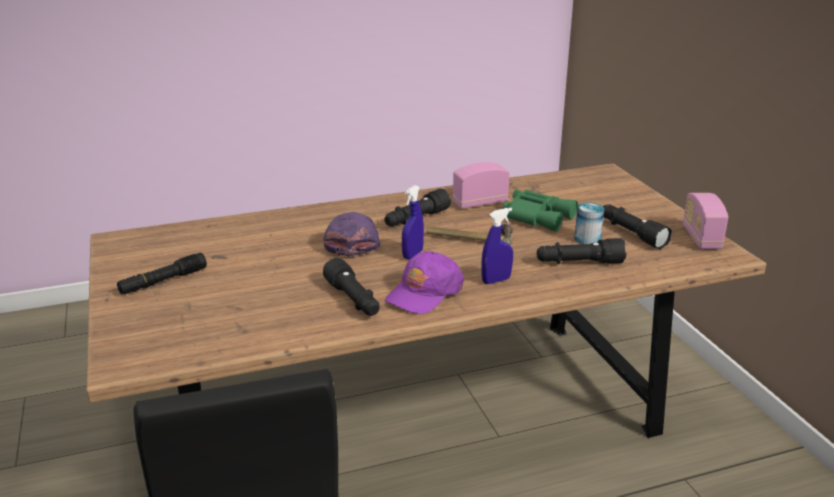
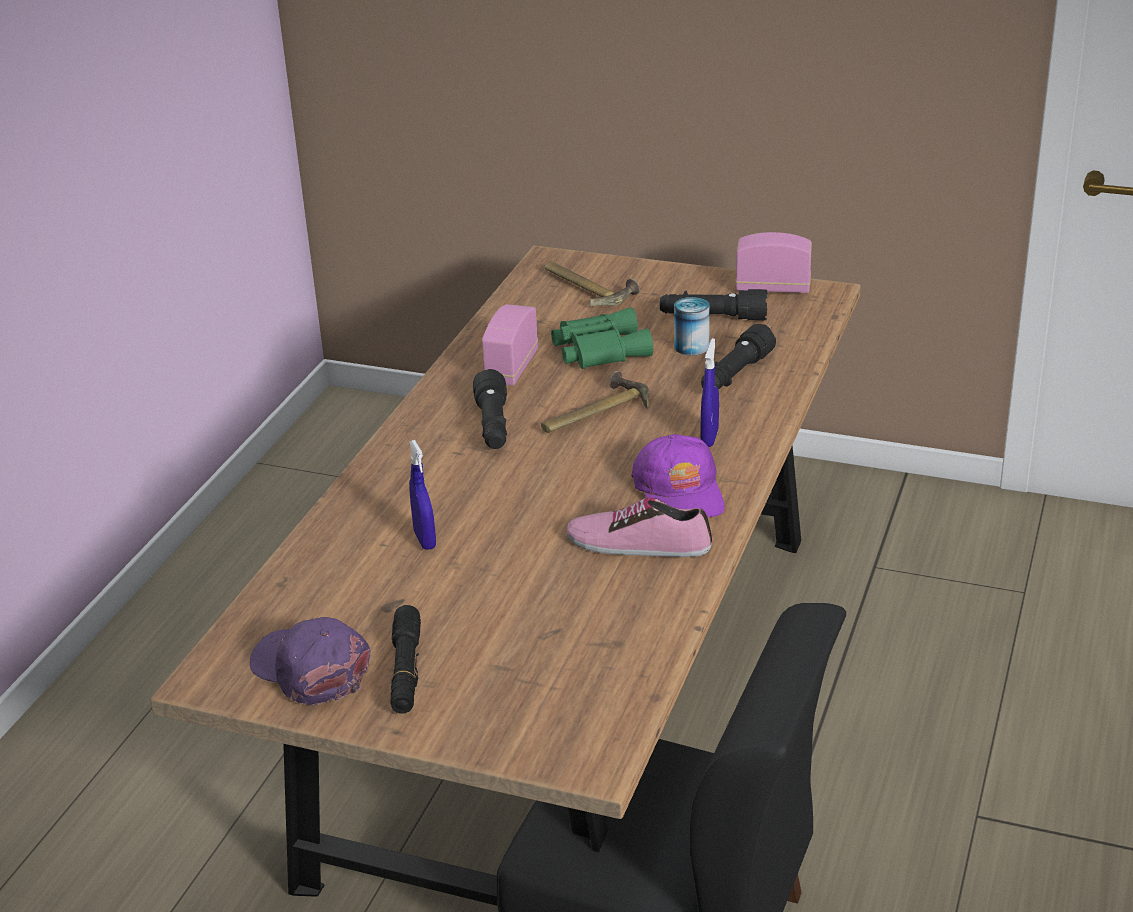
camera: 50 degrees left, 5 degrees up
purple cap [323,212,380,257] -> purple cap moved to [250,617,370,705]
black flashlight [323,258,380,316] -> shoe [567,497,712,557]
blue spray bottle [402,185,424,259] -> blue spray bottle moved to [409,440,436,550]
radio [683,193,728,249] -> radio turned 150 degrees clockwise [736,232,812,293]
none -> hammer [545,262,640,307]

